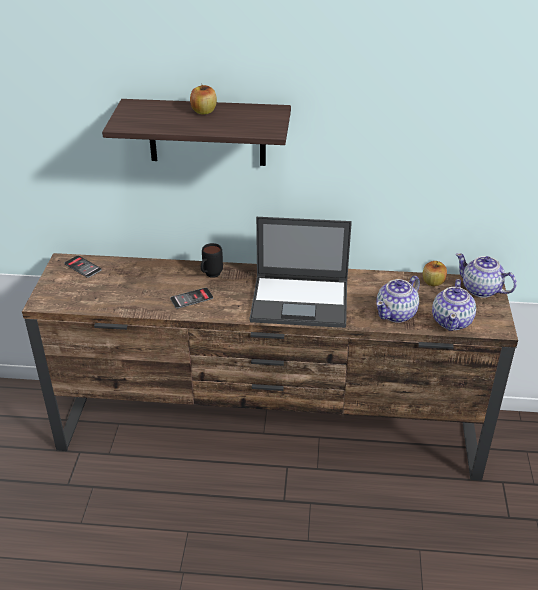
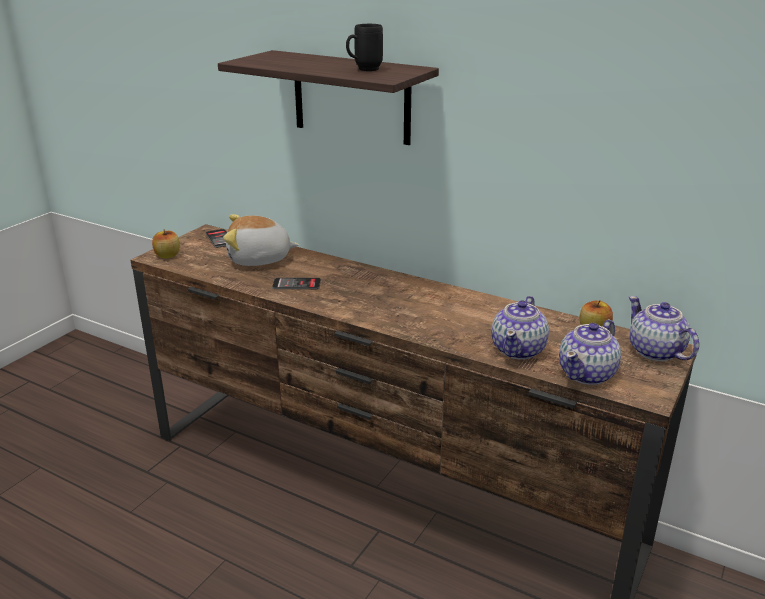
camera: 25 degrees right, 10 degrees down
apple [190,85,217,115] -> apple moved to [152,229,180,258]
black mug [201,243,223,278] -> black mug moved to [346,24,383,71]
laptop [249,217,352,328] -> none
teapot [376,276,420,323] -> teapot turned 45 degrees counterclockwise [491,296,549,359]
none -> plush toy [223,214,299,266]

